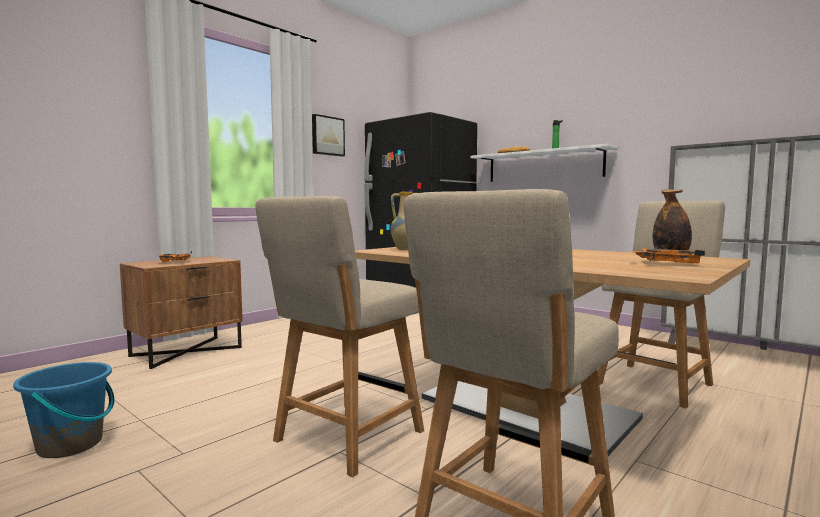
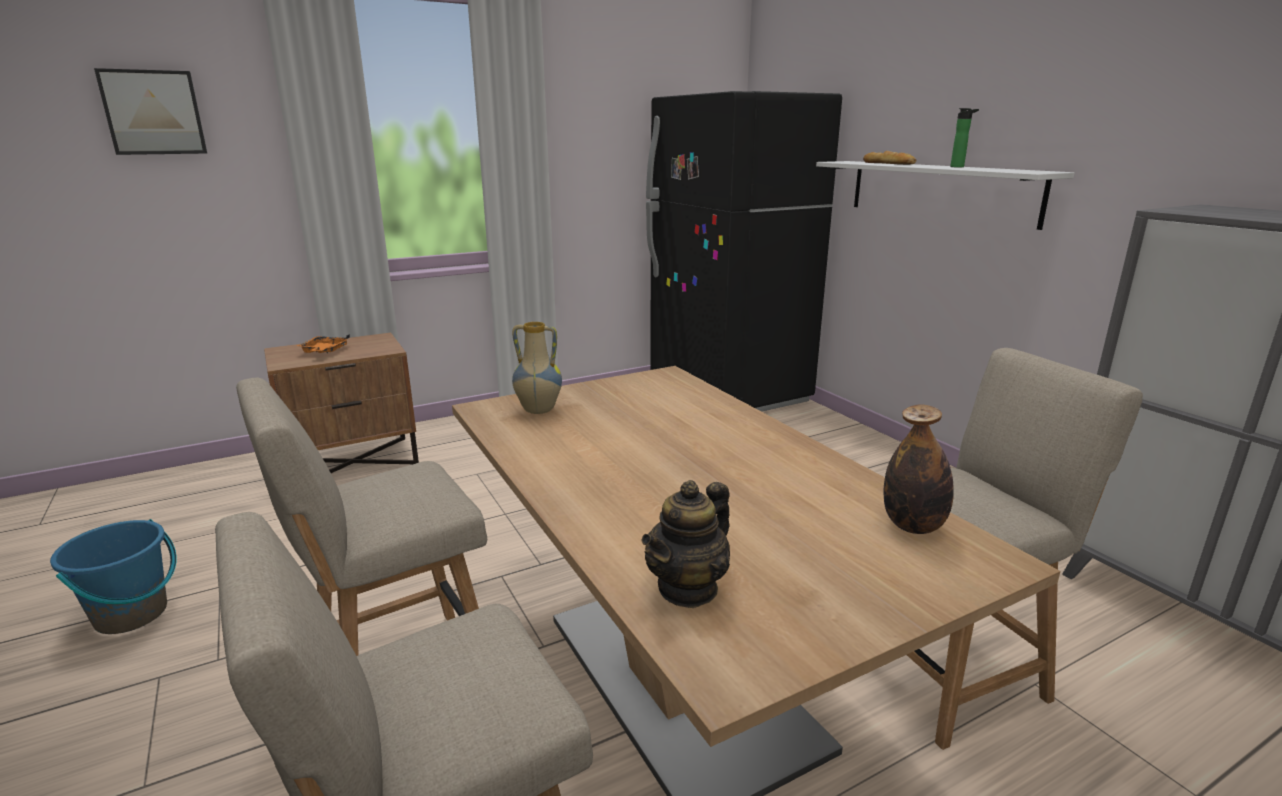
camera: 20 degrees right, 15 degrees up
picture [312,114,345,157] -> picture moved to [94,68,207,155]
orange tray [631,248,705,263] -> none
none -> teapot [641,480,730,608]

